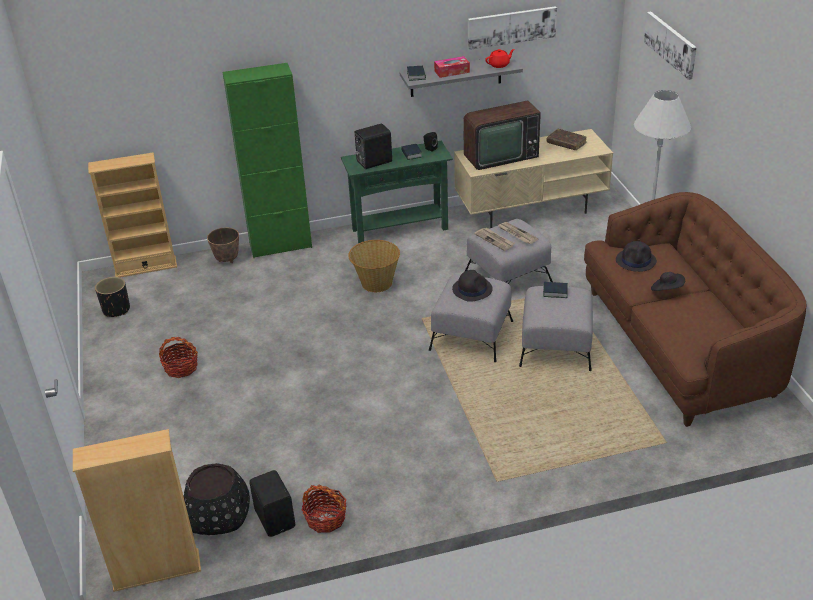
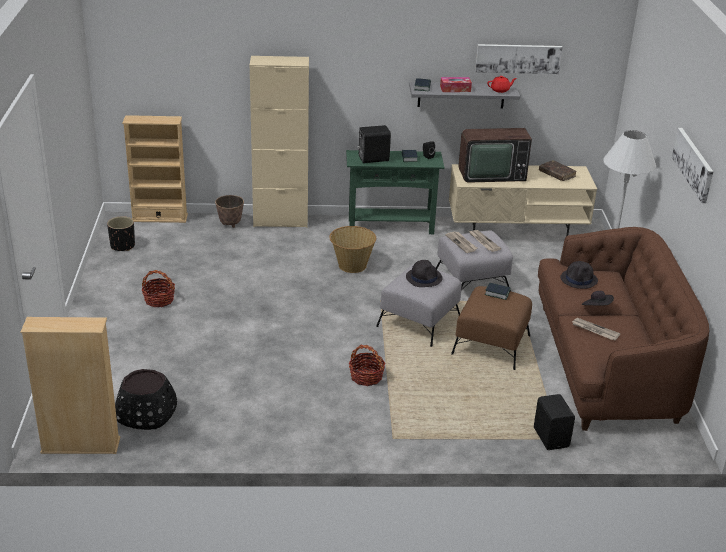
camera: 10 degrees right, 5 degrees down
green cabinet [222,63,312,258] -> beige cabinet [250,56,309,228]
black speaker [249,470,295,537] -> black speaker moved to [534,394,575,450]
basket [302,485,346,533] -> basket moved to [349,345,386,386]
grey ottoman [519,286,593,371] -> brown ottoman [451,286,532,370]
picture [644,12,697,80] -> picture moved to [672,128,713,203]
none -> newspaper [572,318,620,340]

